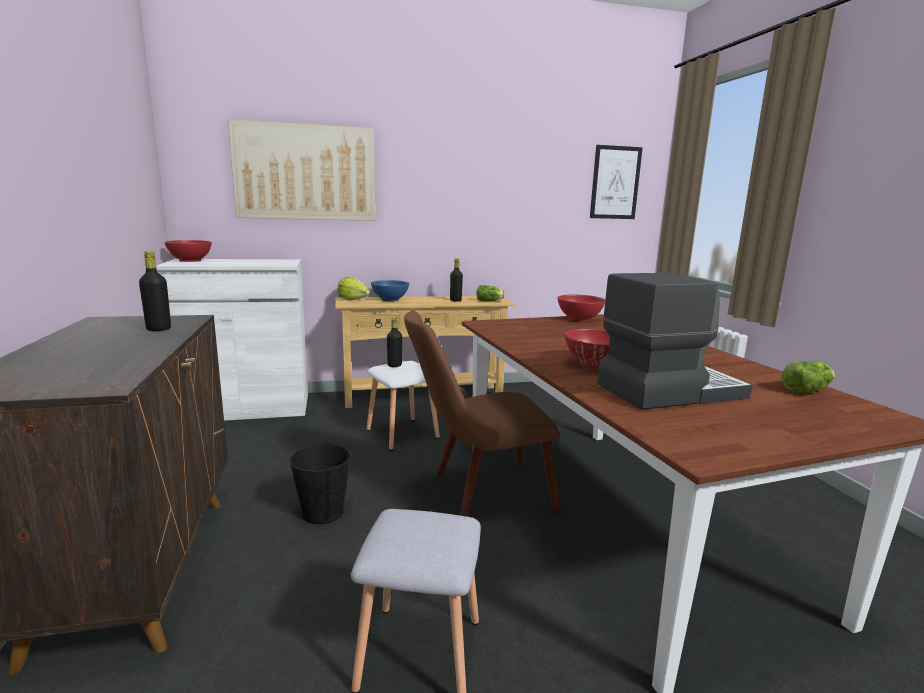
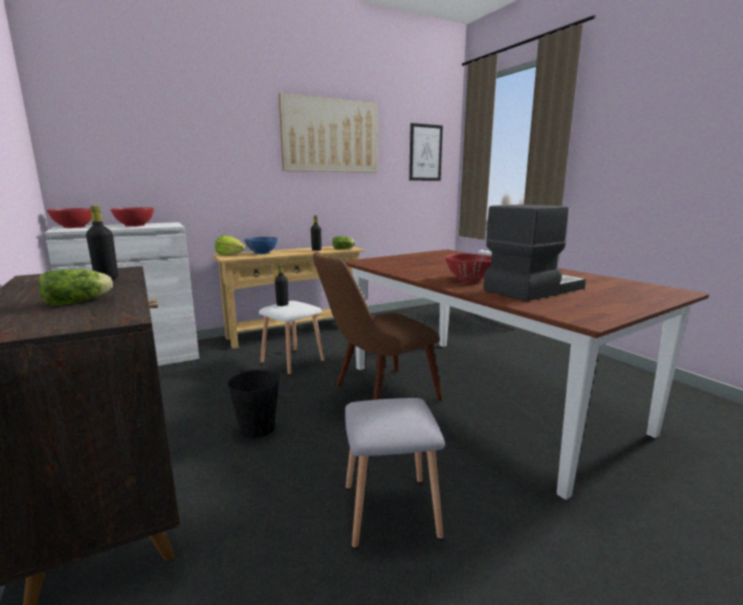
camera: 15 degrees left, 0 degrees up
picture [228,119,375,221] -> picture moved to [279,93,378,173]
red bowl [557,295,605,322] -> red bowl moved to [110,207,154,227]
lettuce [782,361,835,394] -> lettuce moved to [38,269,113,306]

